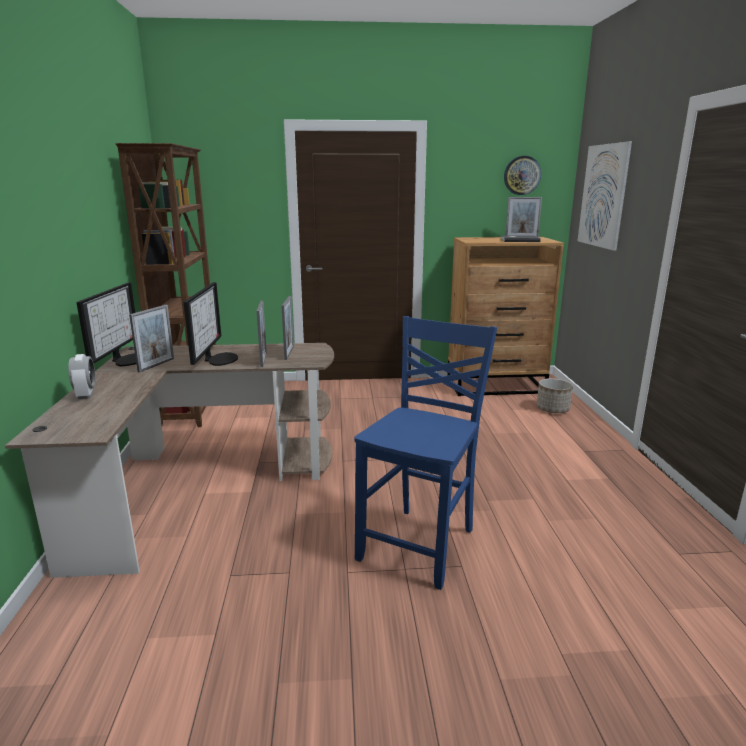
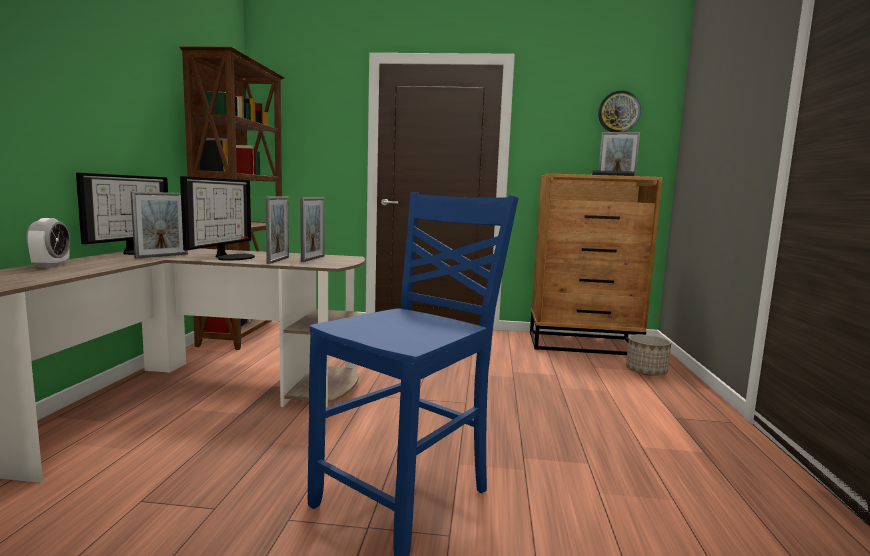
camera: 10 degrees right, 10 degrees down
picture [578,141,632,251] -> none

